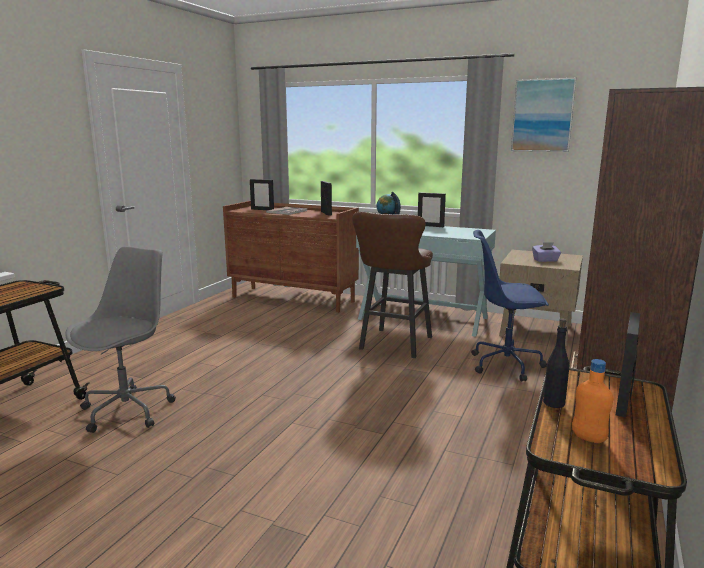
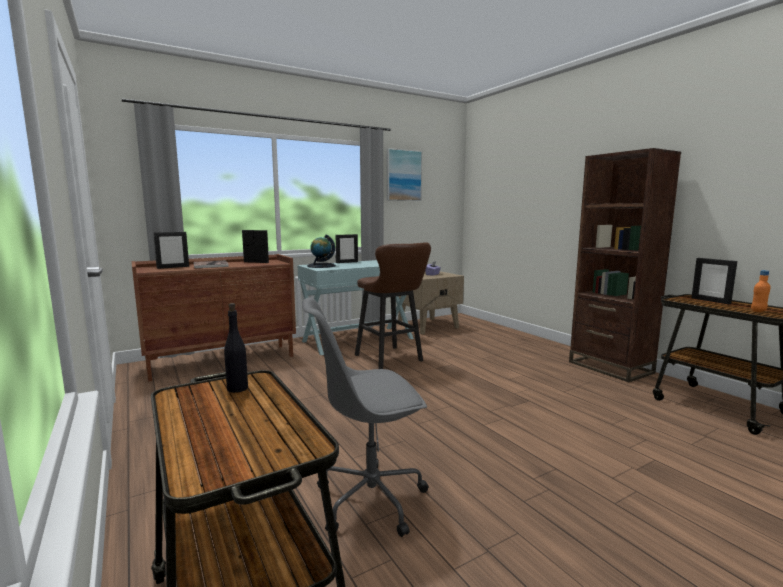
camera: 55 degrees left, 5 degrees down
grey office chair [65,246,176,433] -> grey office chair turned 75 degrees counterclockwise [302,297,429,537]
blue office chair [471,230,549,382] -> none
black bottle [543,318,569,408] -> black bottle moved to [224,303,248,393]

